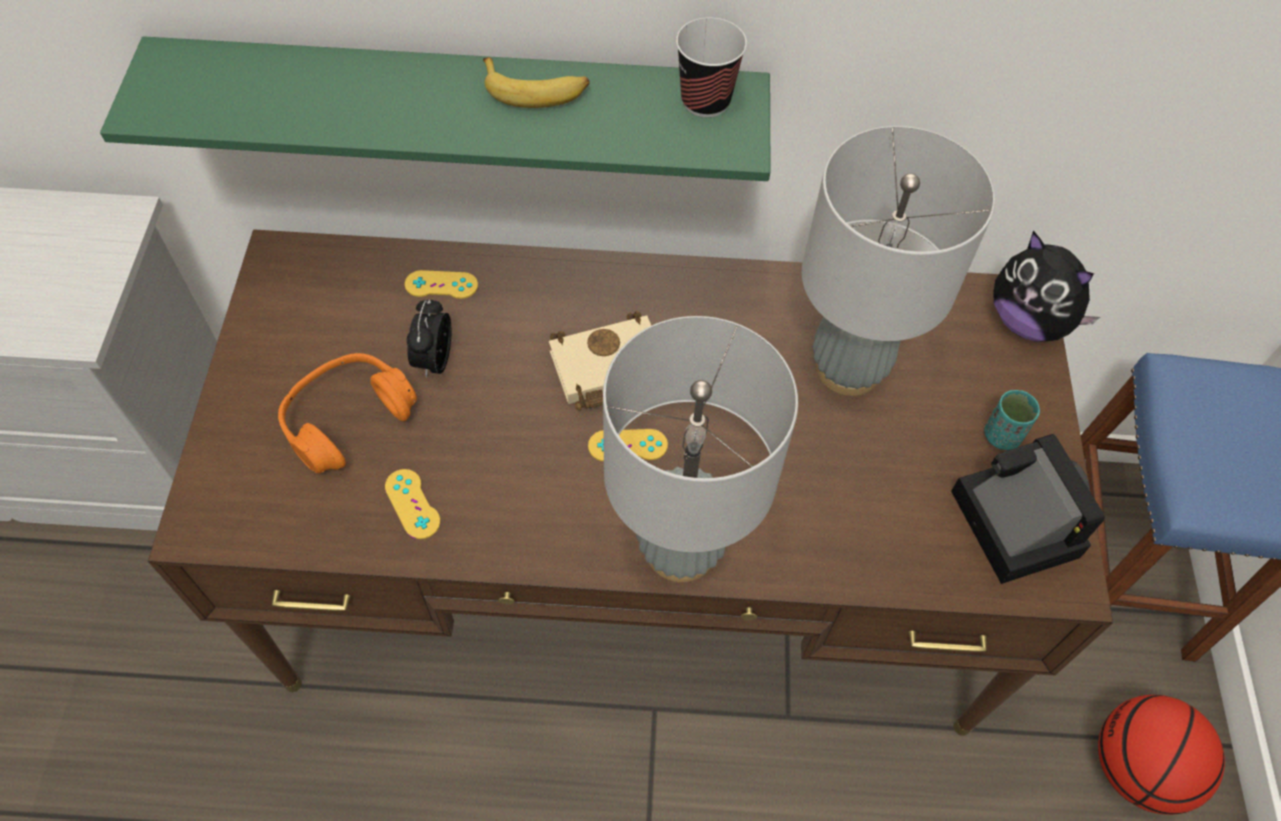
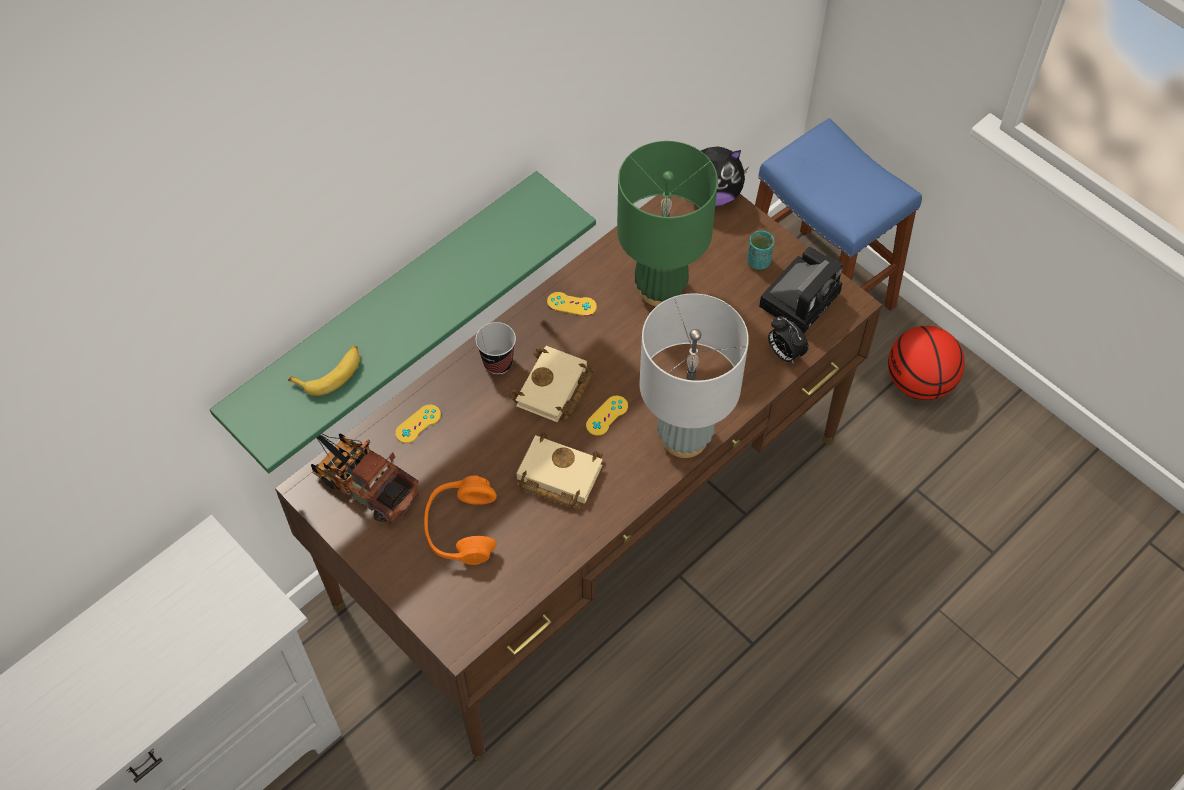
camera: 45 degrees left, 0 degrees up
yellow game controller [385,469,440,539] -> yellow game controller moved to [547,292,597,316]
alarm clock [407,300,451,378] -> alarm clock moved to [768,316,809,364]
banana [483,57,590,108] -> banana moved to [288,346,360,396]
cup [676,17,747,118] -> cup moved to [475,322,516,374]
grey table lamp [802,126,995,396] -> green table lamp [617,141,718,306]
camera [951,434,1105,584] -> camera turned 105 degrees clockwise [759,247,843,333]
none -> toy truck [311,434,420,524]
none -> beige book [516,432,603,508]

